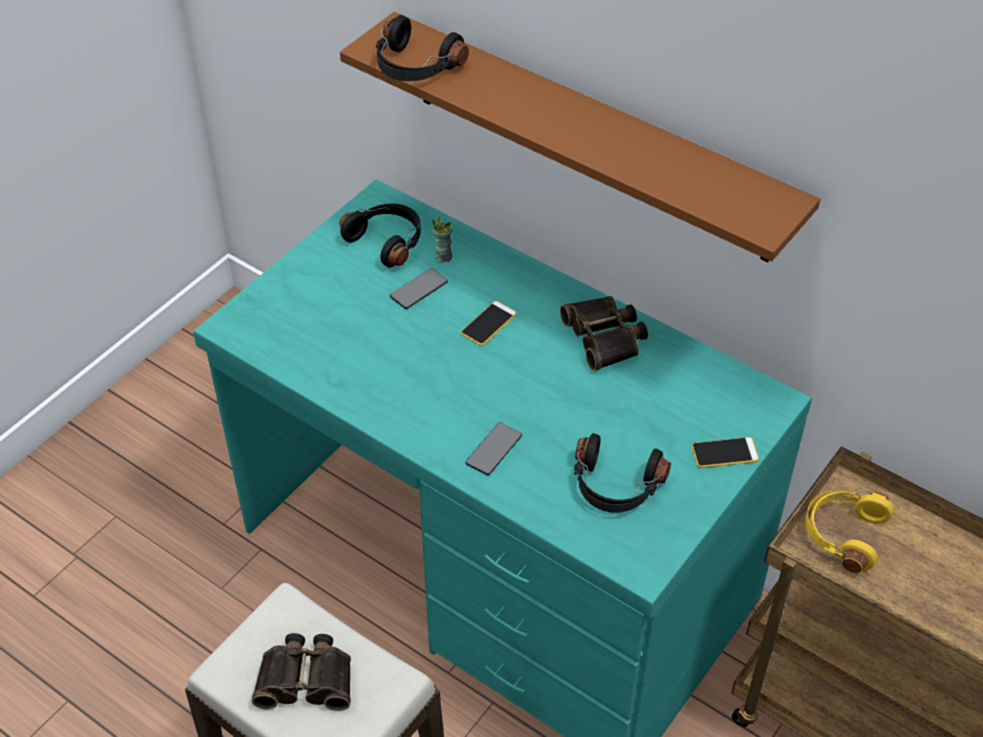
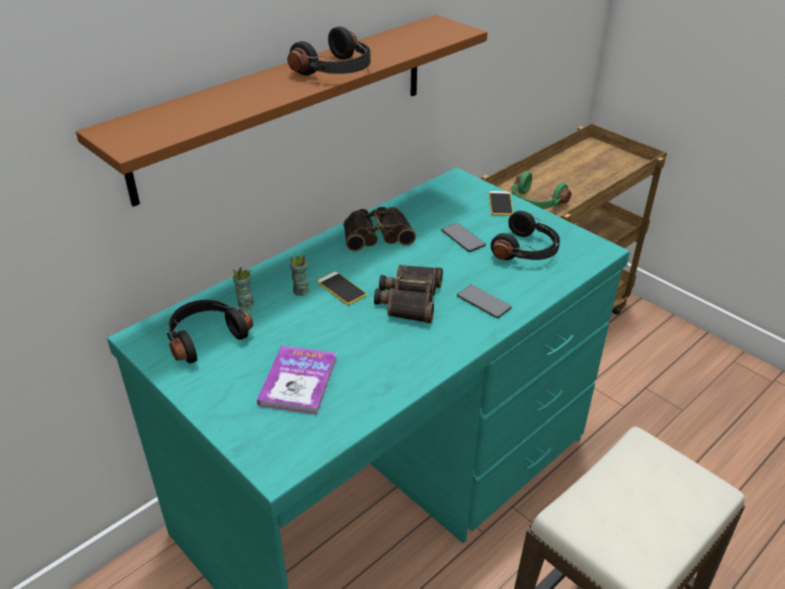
camera: 80 degrees left, 10 degrees down
binoculars [252,633,351,711] -> binoculars moved to [374,265,443,323]
black headphones [376,15,469,81] -> black headphones moved to [287,26,371,76]
phone [390,268,448,309] -> phone moved to [441,223,486,252]
yellow headphones [805,490,894,573] -> green headphones [511,171,572,209]
none -> book [257,346,337,414]
none -> cup [290,254,310,296]

